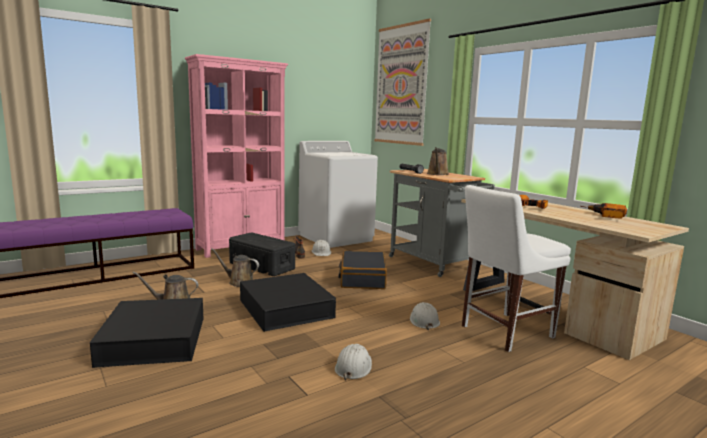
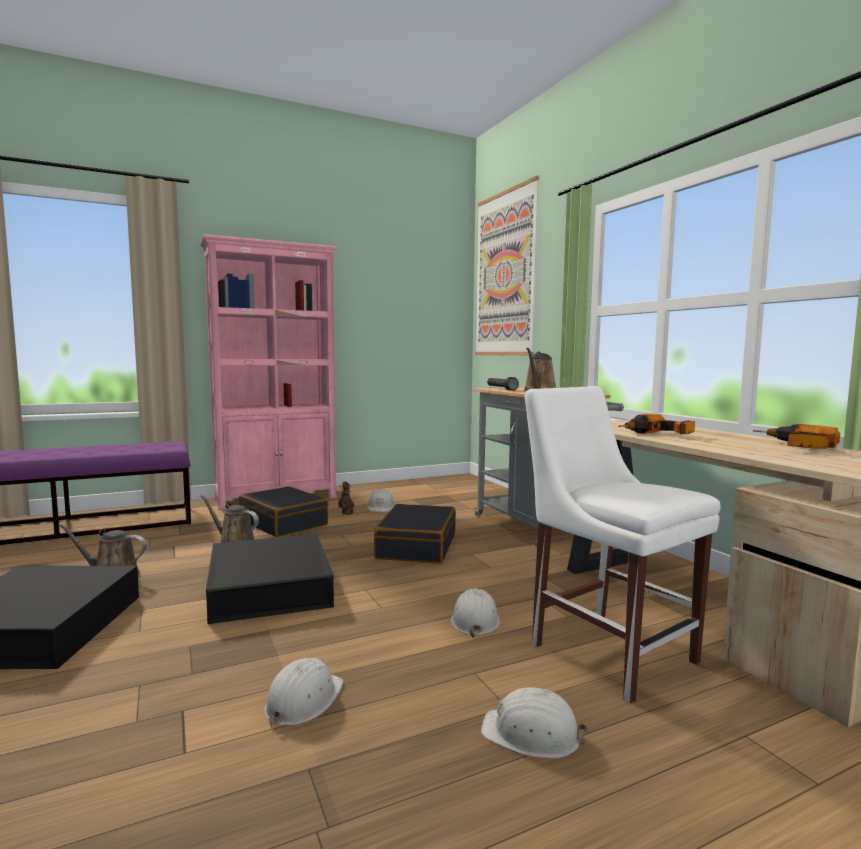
camera: 10 degrees right, 5 degrees down
black storage box [229,233,295,276] -> black suitcase [238,486,329,537]
white washing machine [298,141,378,248] -> none
white chair [462,185,571,352] -> white chair turned 75 degrees clockwise [525,386,720,703]
none -> white hard hat [481,687,588,759]

